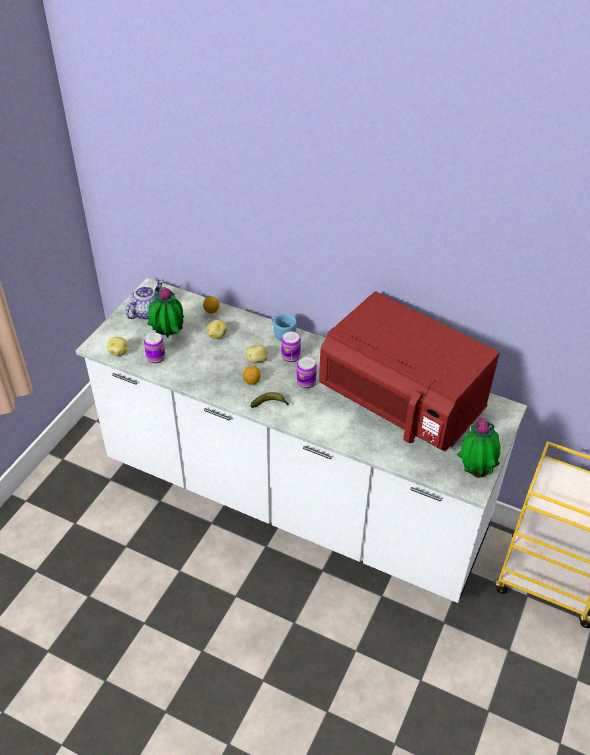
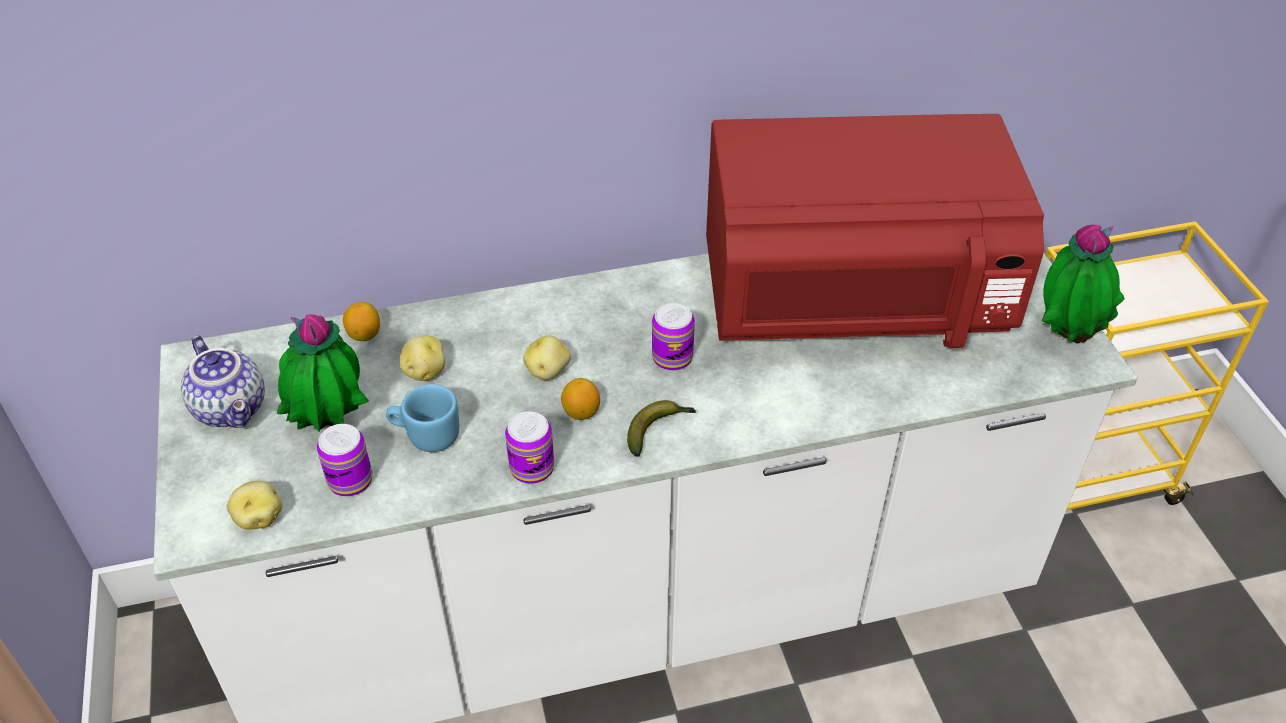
camera: 40 degrees left, 0 degrees up
teapot [125,280,163,319] -> teapot turned 150 degrees clockwise [181,335,265,428]
blue mug [272,314,297,341] -> blue mug moved to [386,384,459,452]
can [281,332,301,363] -> can moved to [505,411,554,484]

